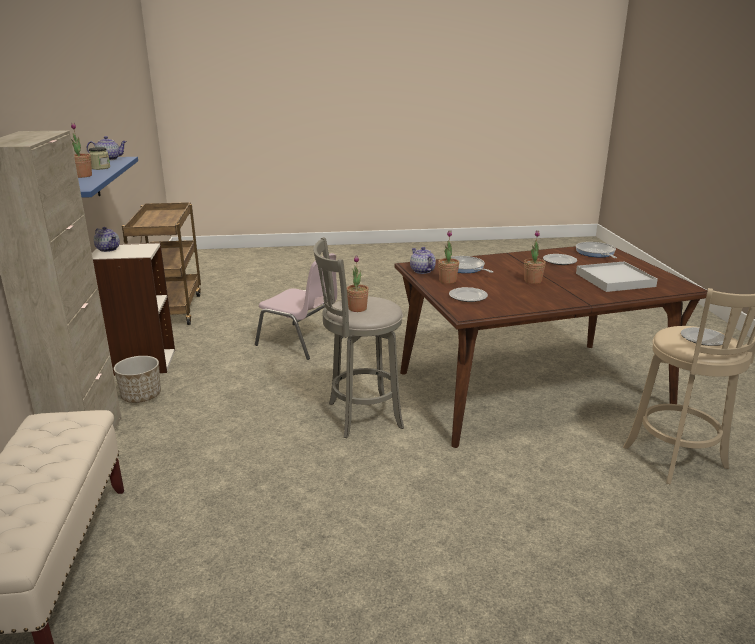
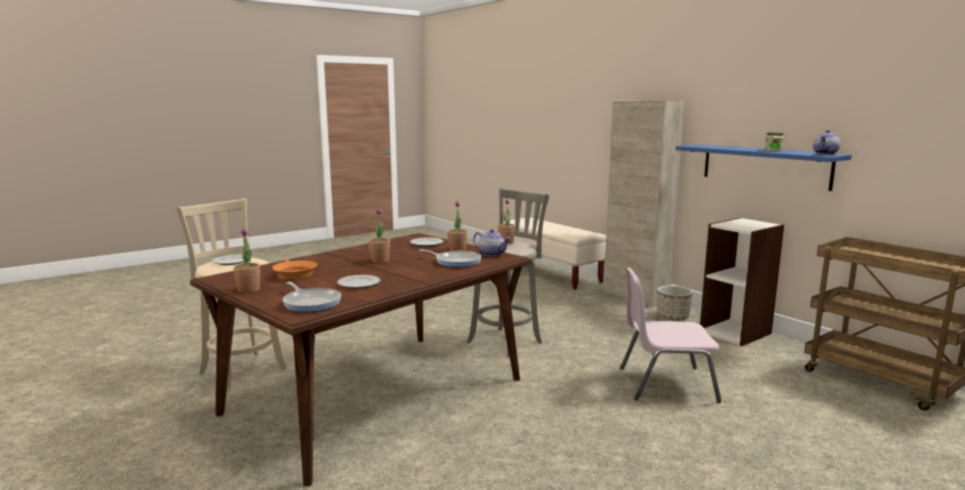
camera: 150 degrees right, 10 degrees down
potted plant [71,123,92,178] -> potted plant moved to [233,229,260,293]
teapot [94,227,120,252] -> none
white tray [576,261,658,292] -> orange frying pan [272,258,317,279]

